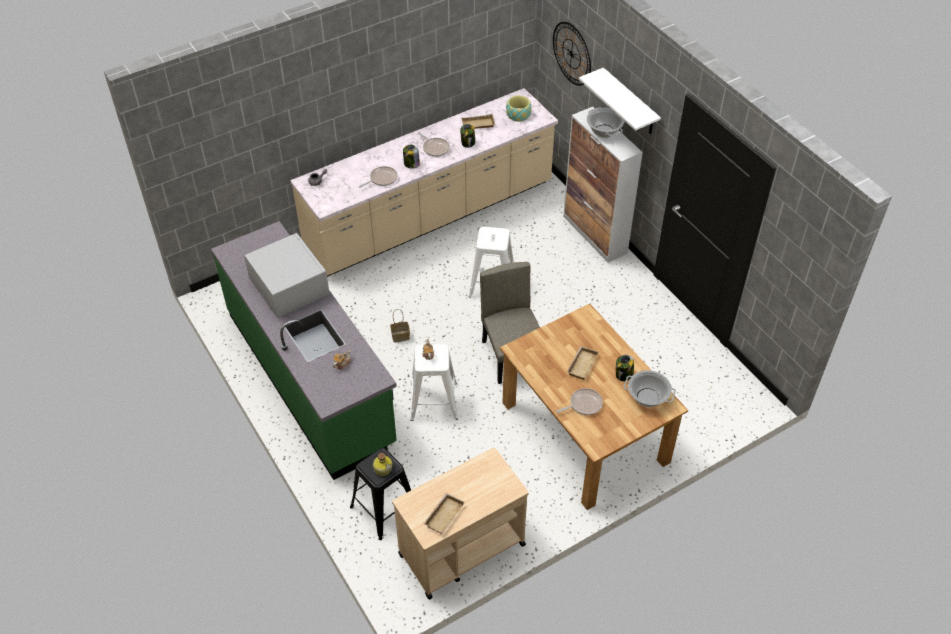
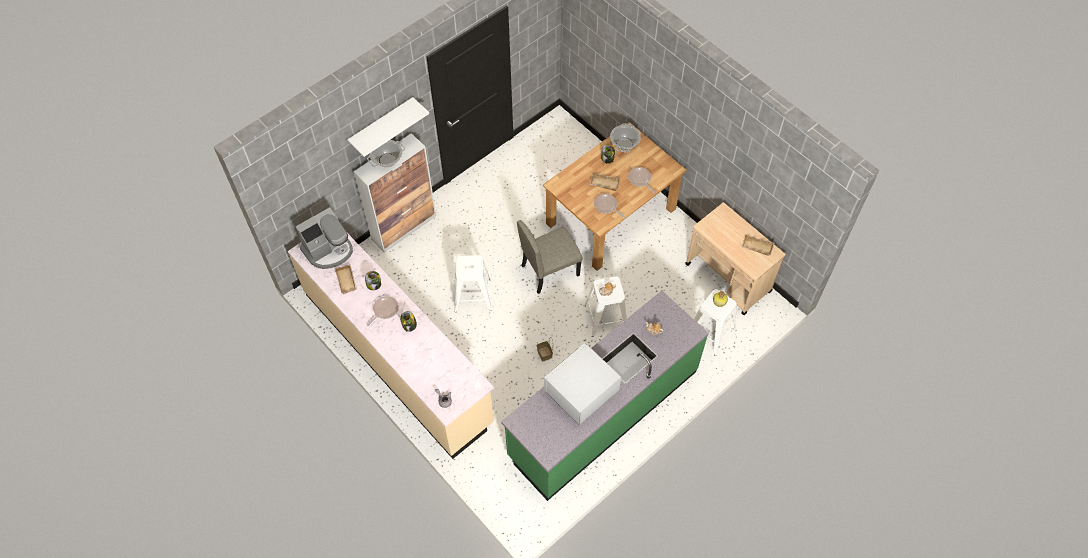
camera: 100 degrees left, 10 degrees up
black stool [350,448,411,540] -> white stool [694,289,737,356]
frying pan [359,166,398,188] -> frying pan moved to [594,194,625,218]
bowl [506,95,531,122] -> coffee machine [296,207,353,269]
wall clock [553,22,591,86] -> none

